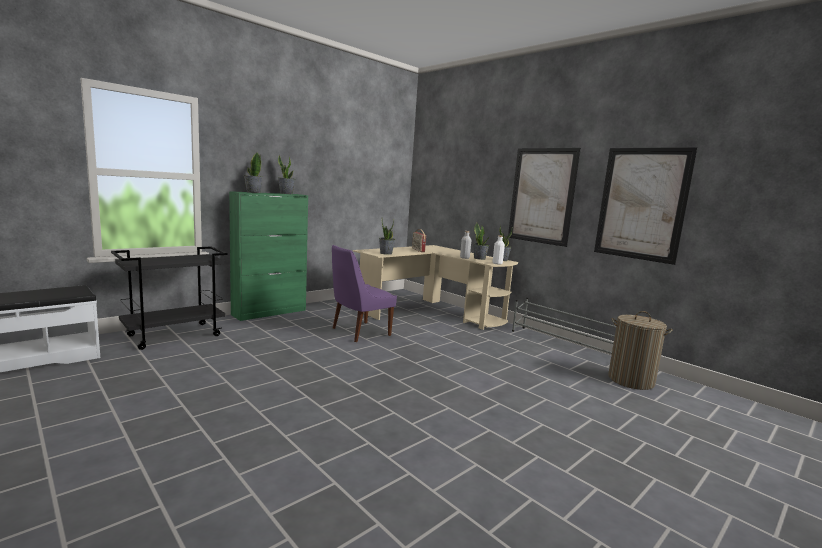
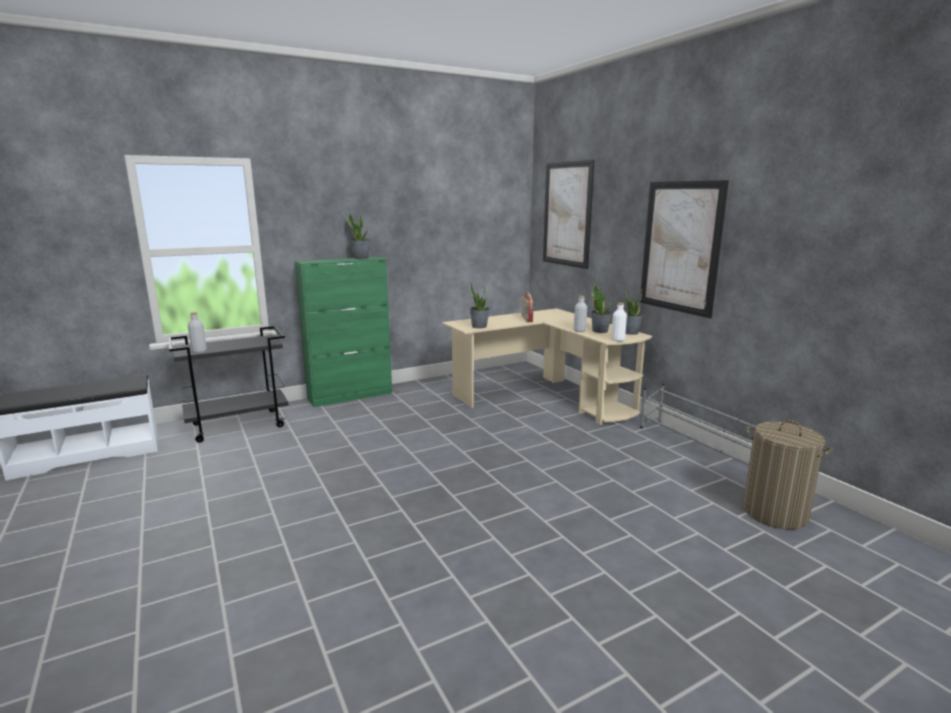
camera: 15 degrees right, 5 degrees up
potted plant [244,152,263,193] -> none
purple chair [332,245,397,342] -> none
picture [594,147,698,265] -> picture moved to [543,159,595,269]
none -> grey bottle [188,312,207,353]

